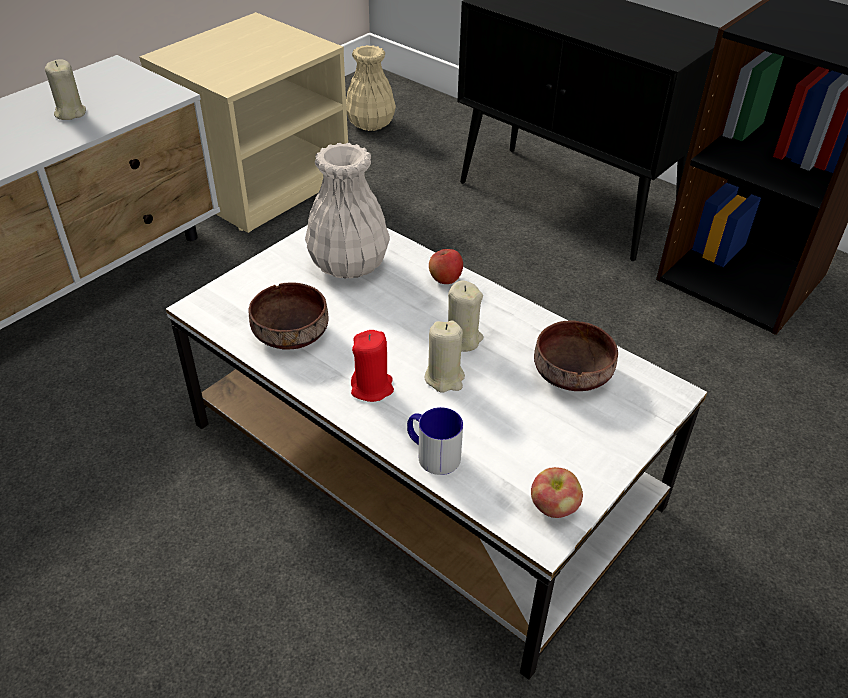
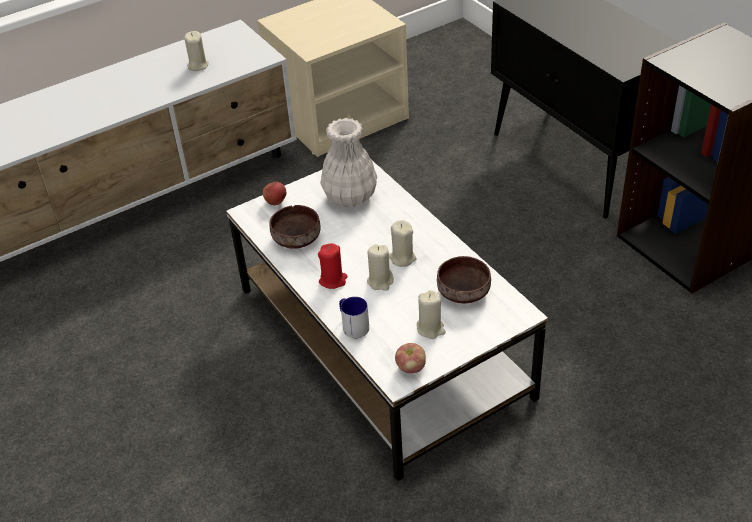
camera: 20 degrees right, 0 degrees up
beige vase [346,45,396,131] -> none
apple [429,249,463,284] -> apple moved to [263,182,286,205]
none -> beige candle [417,290,446,339]

